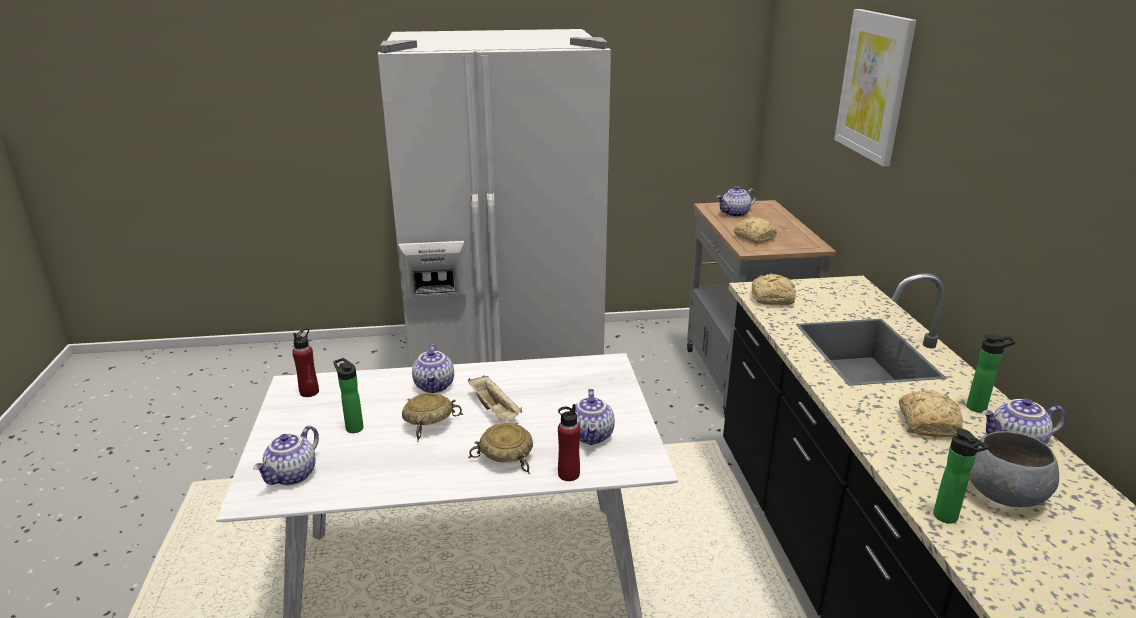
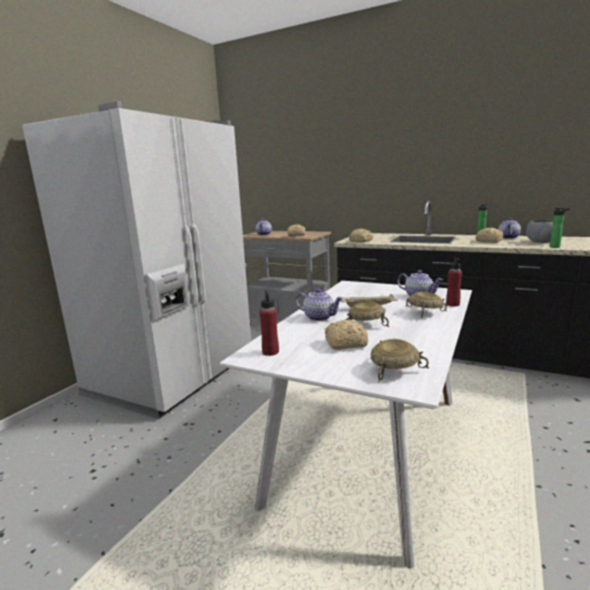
camera: 55 degrees left, 10 degrees down
teapot [253,425,319,485] -> beige bowl [371,339,429,383]
bottle [333,358,364,433] -> bread [325,320,368,350]
picture [834,9,916,167] -> none

